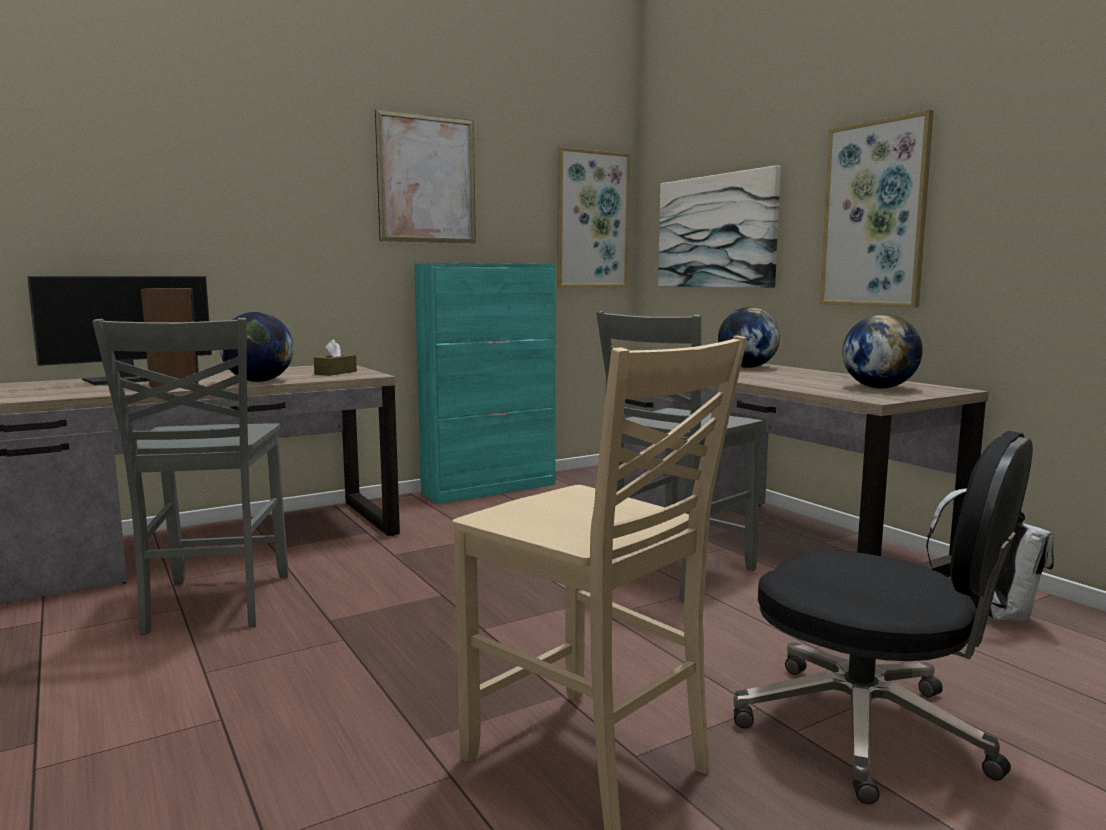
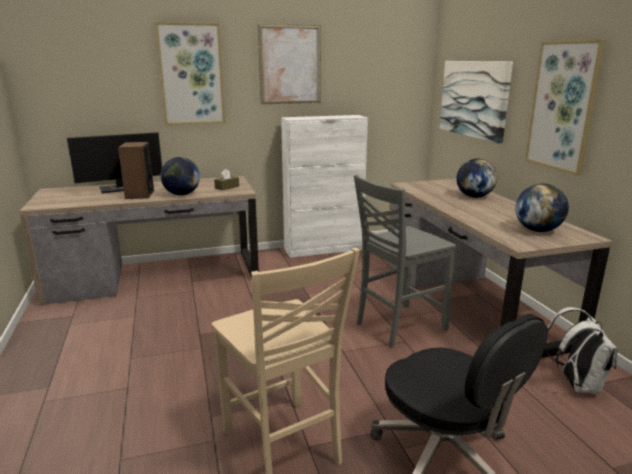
camera: 15 degrees right, 10 degrees up
grey chair [92,318,289,635] -> none
turquoise cabinet [414,263,556,504] -> white cabinet [281,115,368,258]
picture [557,147,630,287] -> picture moved to [155,22,225,125]

